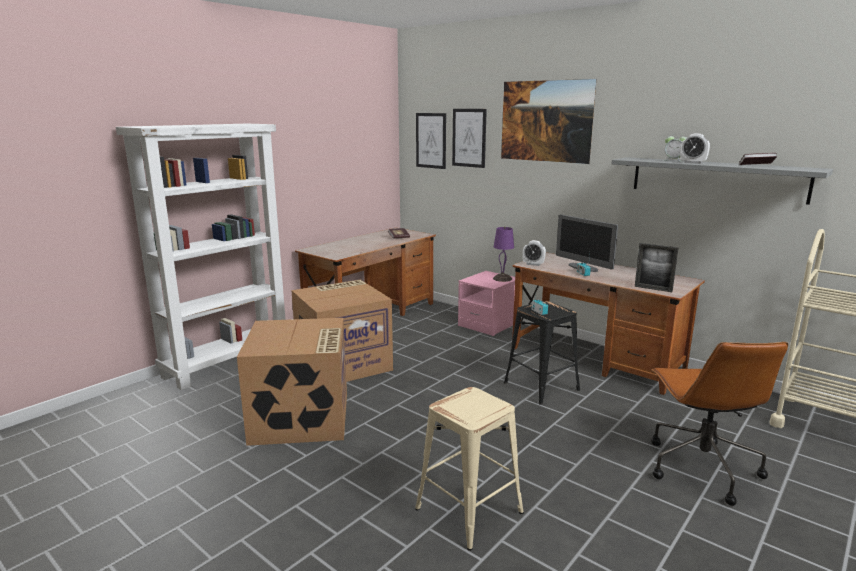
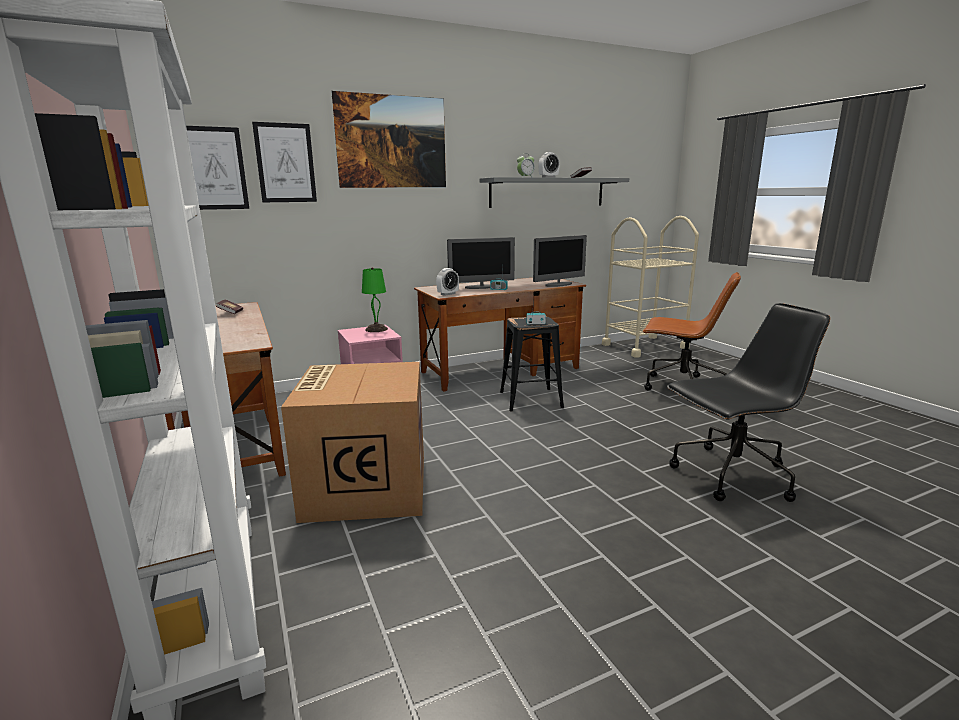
camera: 65 degrees left, 0 degrees up
cardboard box [237,318,347,446] -> none
beige stool [415,387,524,551] -> black office chair [667,303,830,502]
purple table lamp [493,227,514,282] -> green table lamp [362,267,388,332]
picture frame [635,243,678,292] -> monitor [533,235,587,287]

